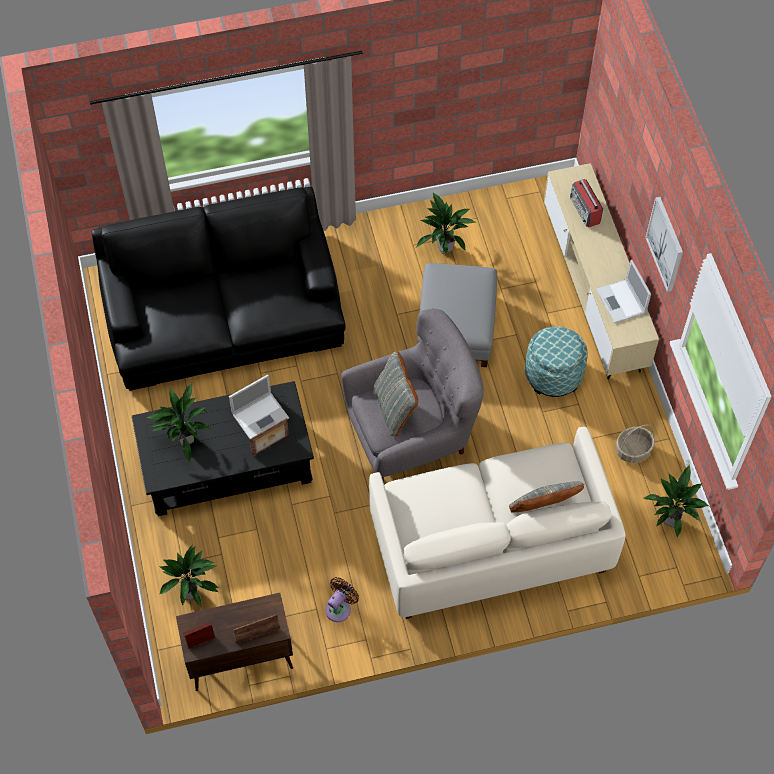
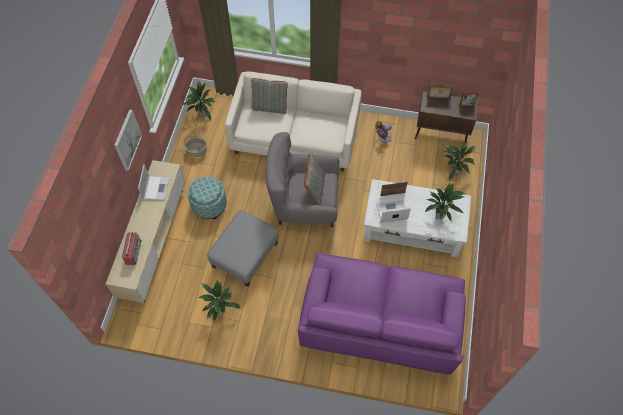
camera: 155 degrees left, 0 degrees up
black sofa [91,187,346,391] -> purple sofa [298,253,466,374]
black coffee table [132,381,314,516] -> white coffee table [363,179,471,257]

